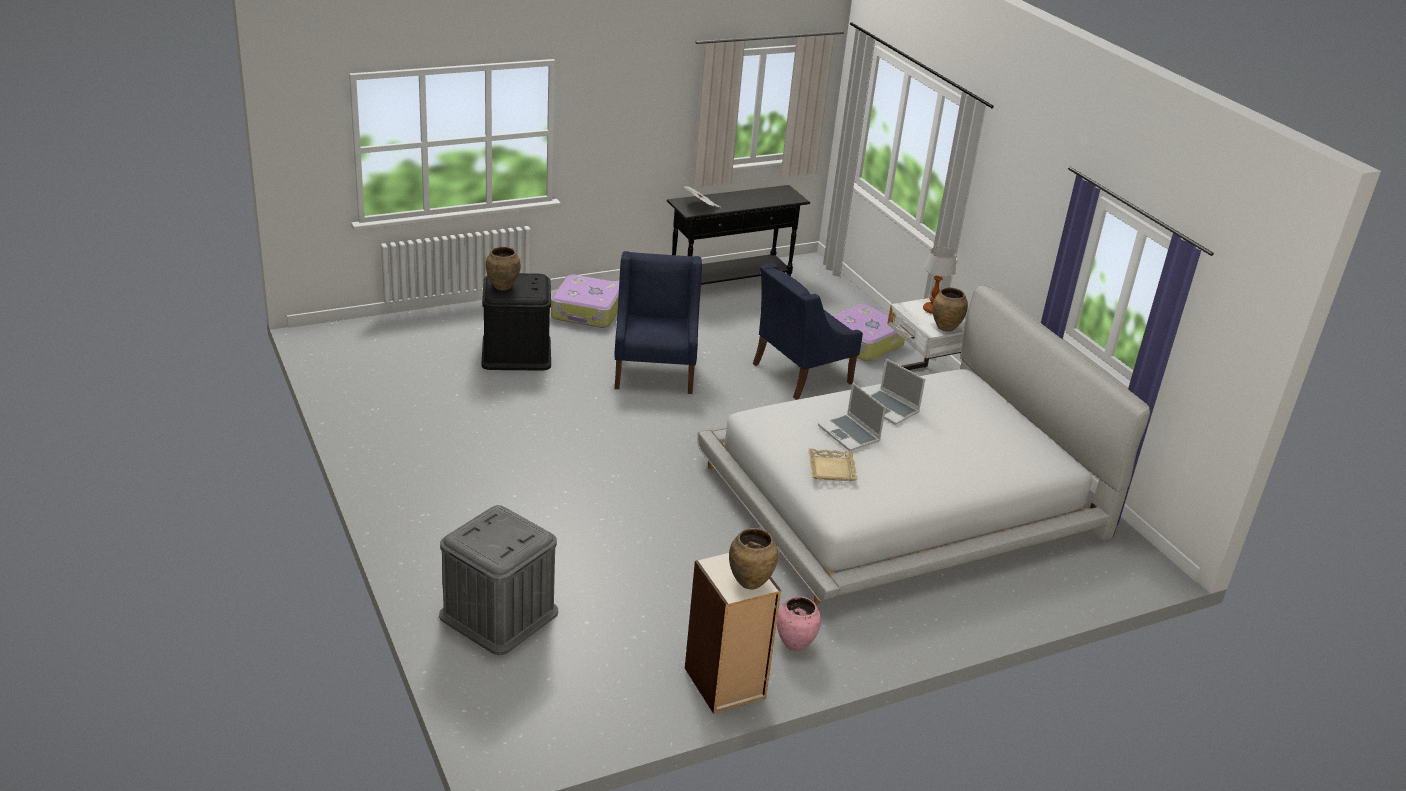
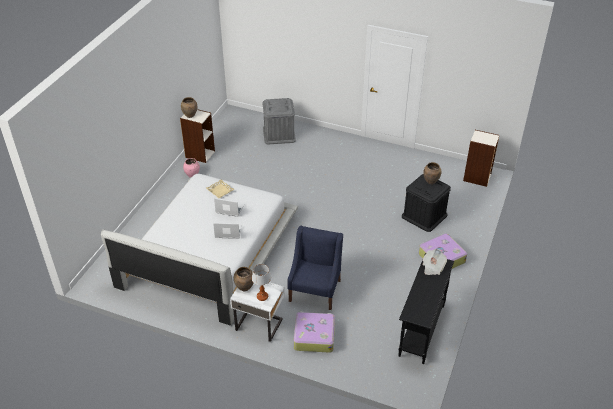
camera: 140 degrees right, 10 degrees up
blue armchair [614,251,702,394] -> none
none -> bookcase [463,130,499,187]

